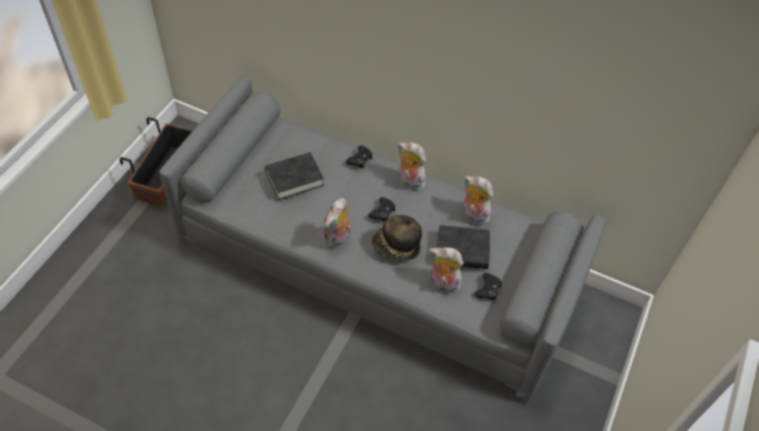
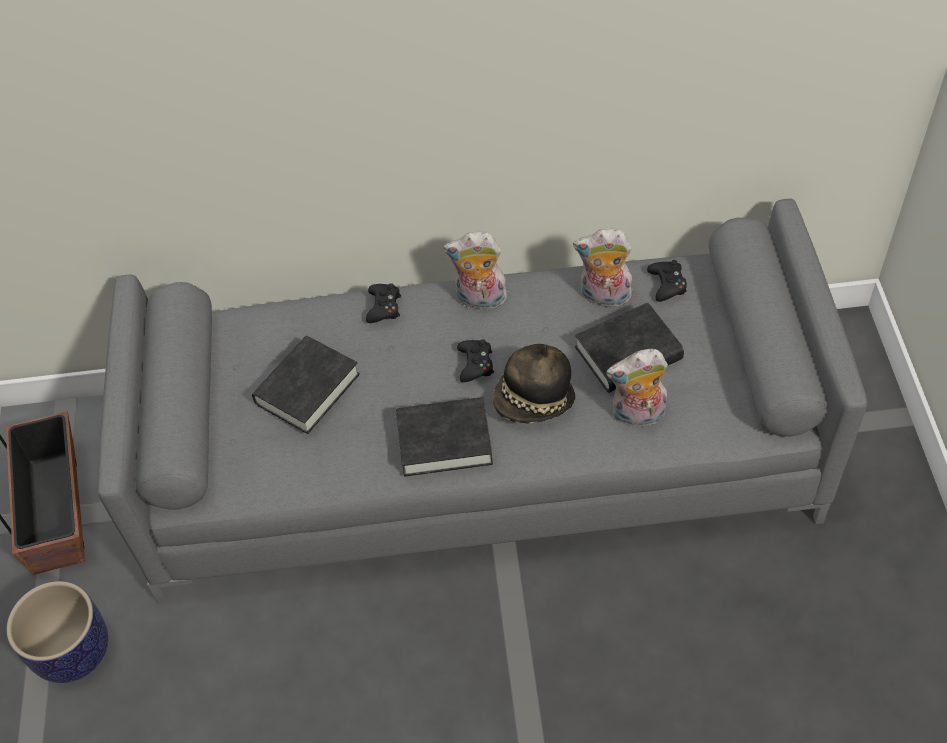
camera: 25 degrees left, 0 degrees up
plush toy [324,198,352,250] -> black book [396,397,493,477]
black game controller [474,273,502,300] -> black game controller moved to [647,260,687,302]
none -> planter [6,581,108,683]

